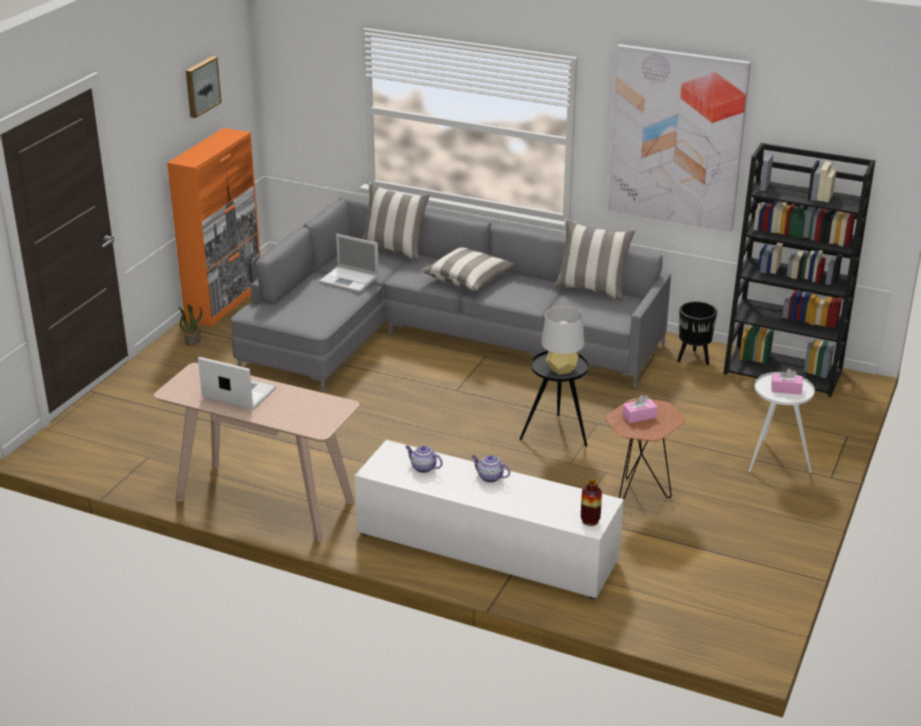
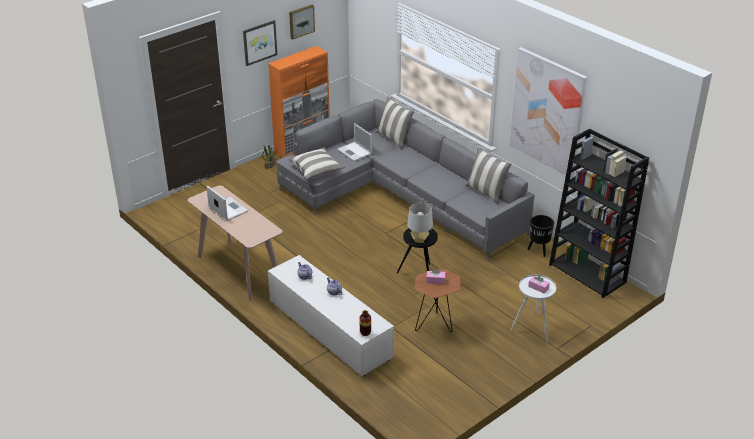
camera: 25 degrees right, 5 degrees up
pillow [419,247,517,291] -> pillow moved to [287,147,345,180]
none -> picture [243,20,277,66]

